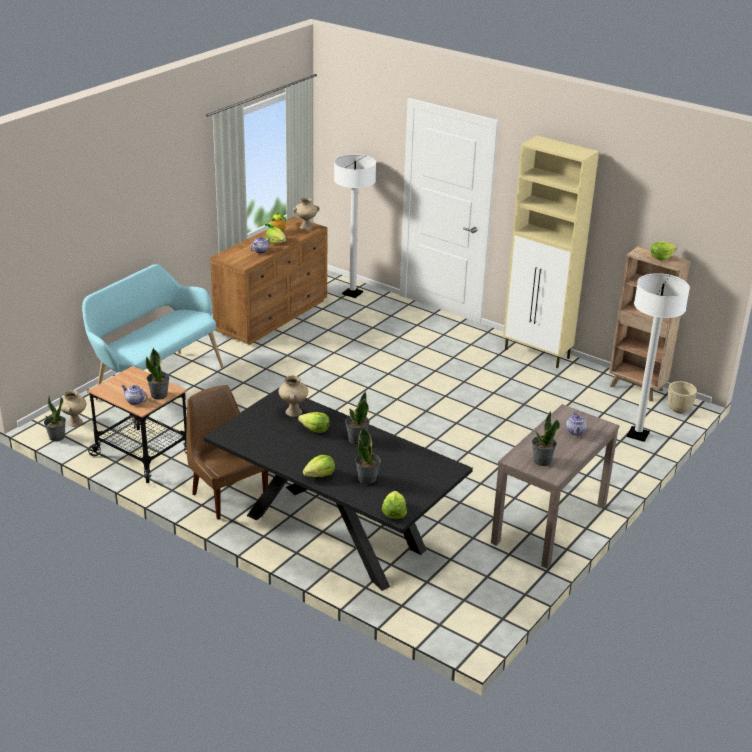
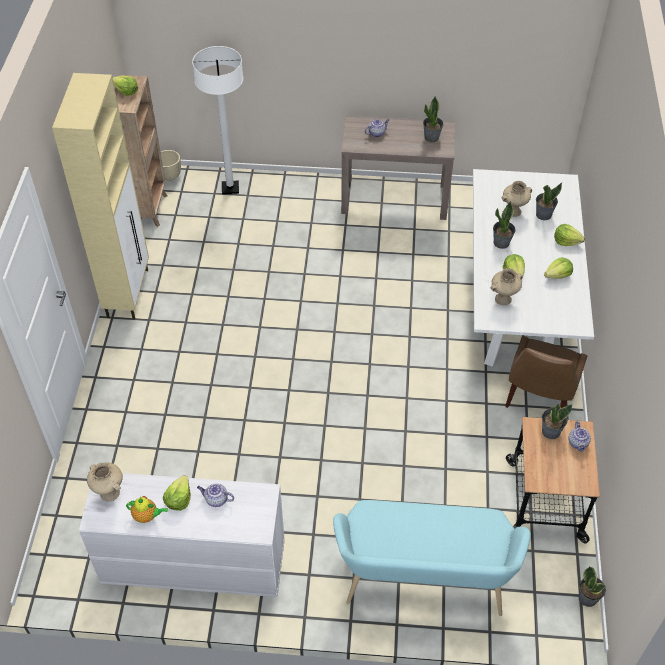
camera: 120 degrees left, 20 degrees up
beige vase [59,390,86,427] -> beige vase moved to [501,181,532,217]
black dining table [204,389,473,591] -> white dining table [473,169,594,367]
brown dresser [210,216,328,345] -> white dresser [79,473,285,597]
white floor lamp [334,154,376,298] -> none
lettuce [382,491,407,519] -> lettuce moved to [544,257,573,279]

